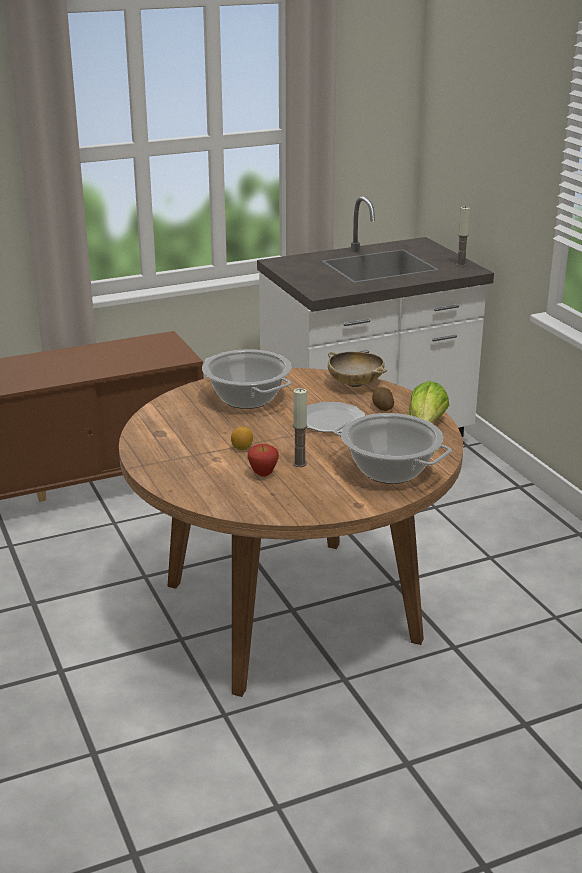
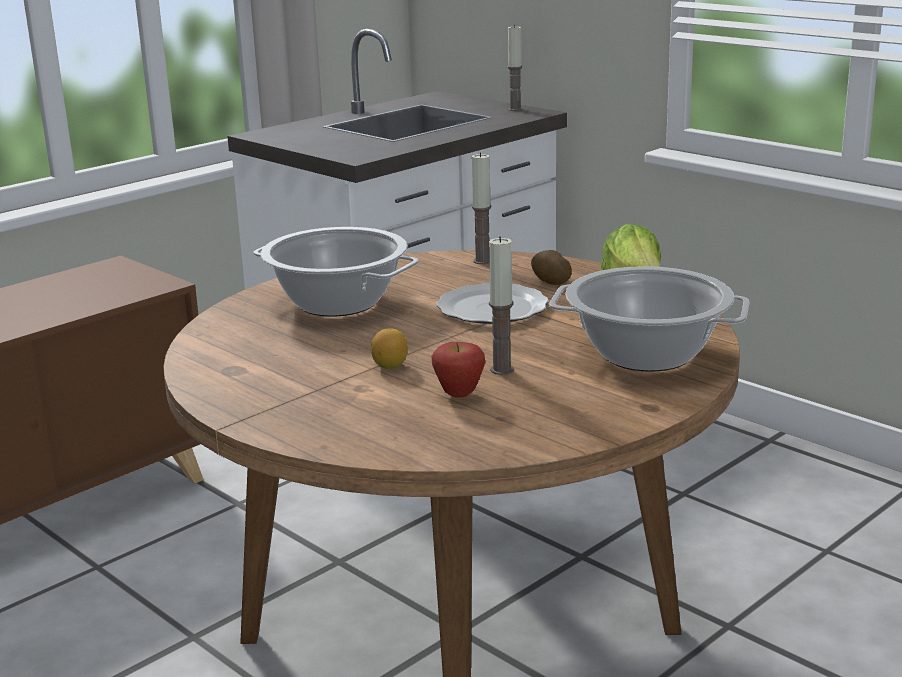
camera: 20 degrees left, 5 degrees down
beige bowl [328,352,387,387] -> candle [472,152,492,264]

